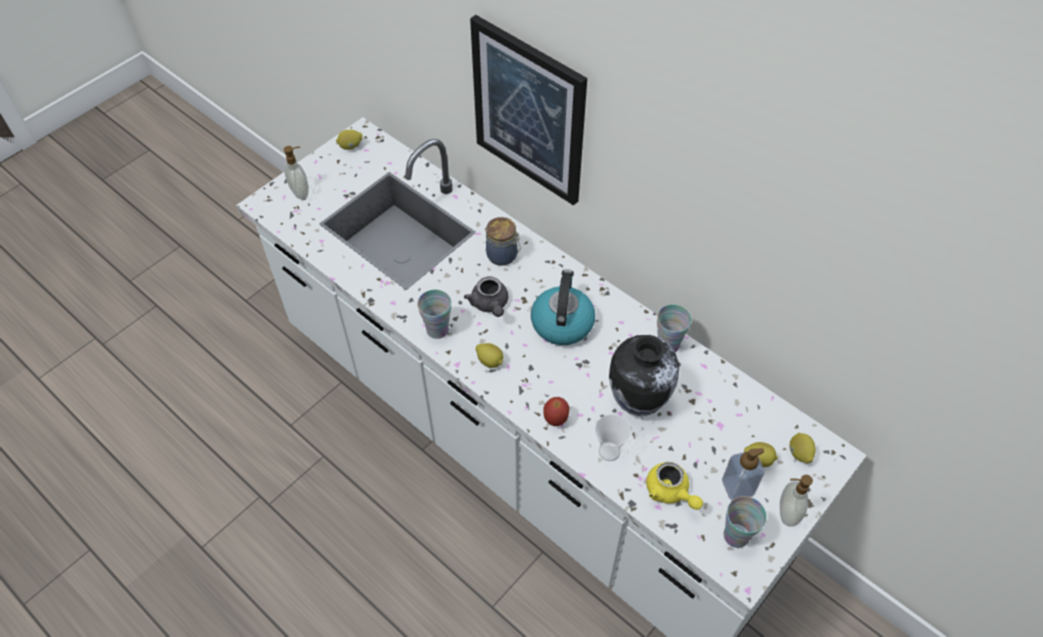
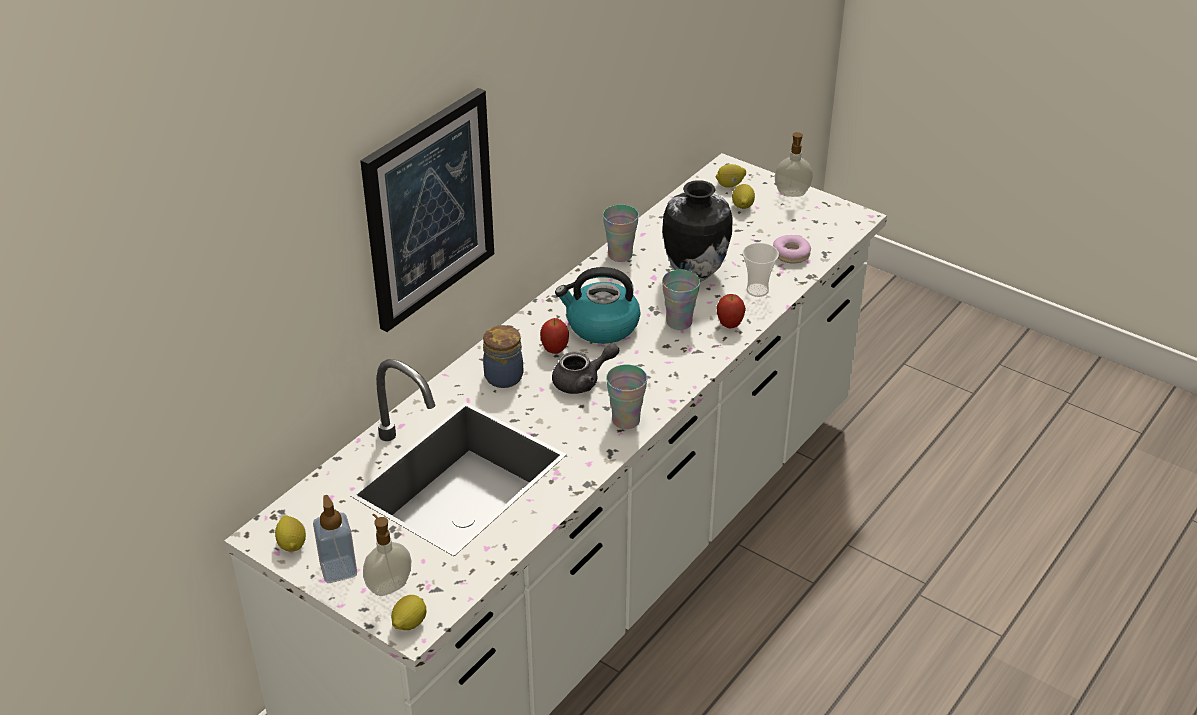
camera: 95 degrees left, 15 degrees down
lemon [476,343,504,368] -> lemon moved to [391,595,426,630]
yellow teapot [646,462,703,510] -> donut [773,235,811,263]
soap dispenser [722,448,765,500] -> soap dispenser moved to [313,495,357,583]
cup [724,496,767,548] -> cup moved to [662,270,700,330]
none -> apple [540,318,569,354]

